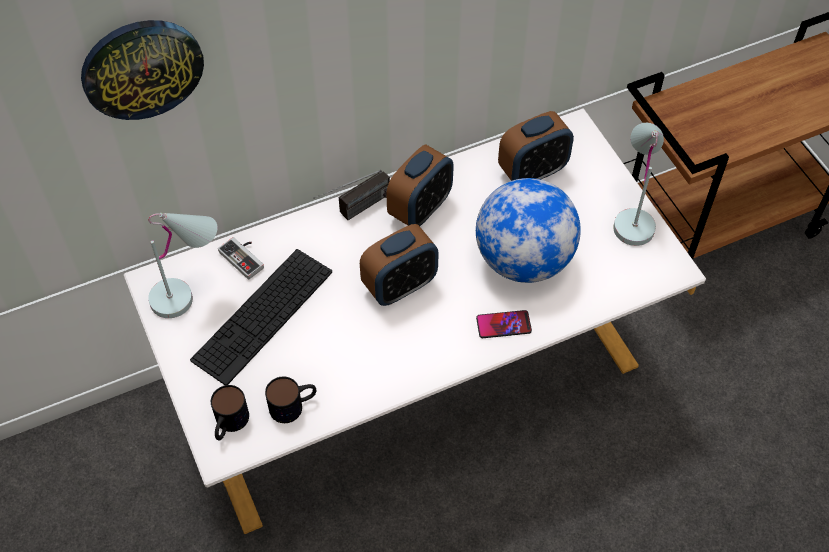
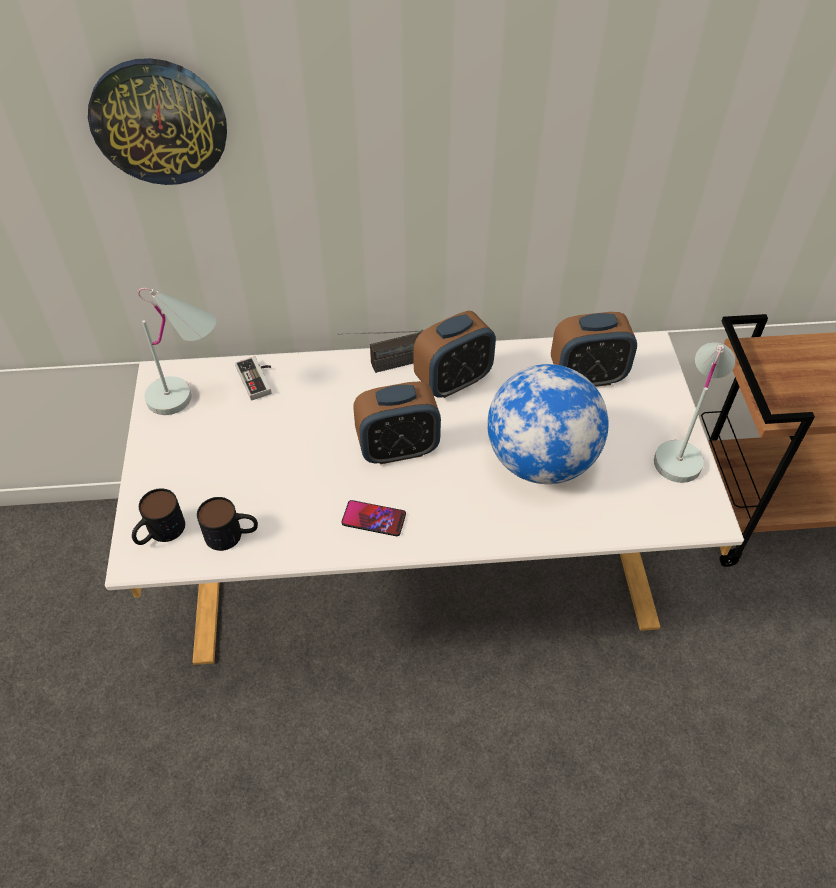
camera: 20 degrees right, 5 degrees down
keyboard [190,249,332,385] -> none
phone [476,310,532,338] -> phone moved to [341,500,406,536]

